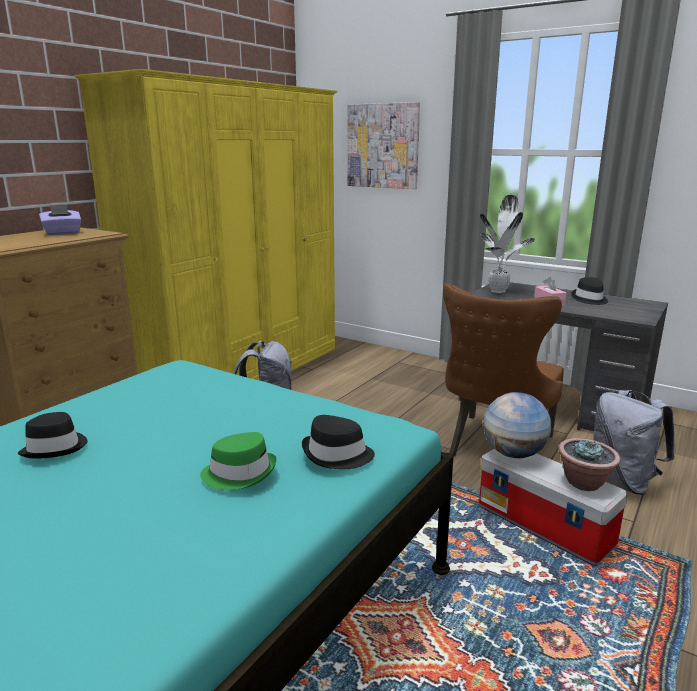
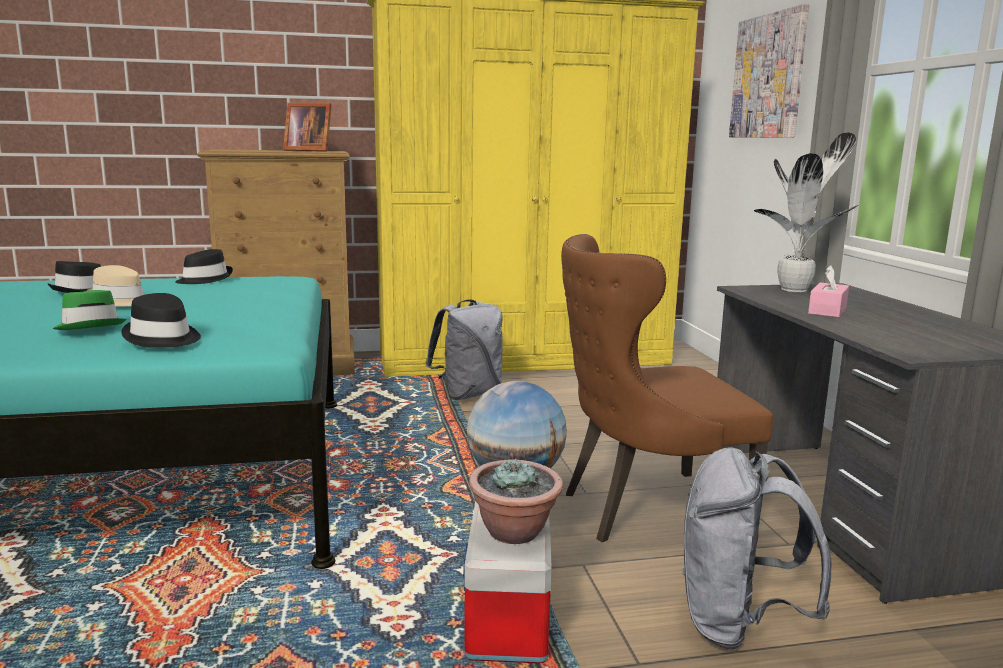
camera: 45 degrees right, 5 degrees down
purple tissue box [39,205,81,235] -> picture frame [283,103,332,152]
black hat [571,277,608,305] -> black hat moved to [175,249,233,284]
none -> beige hat [87,265,144,307]

